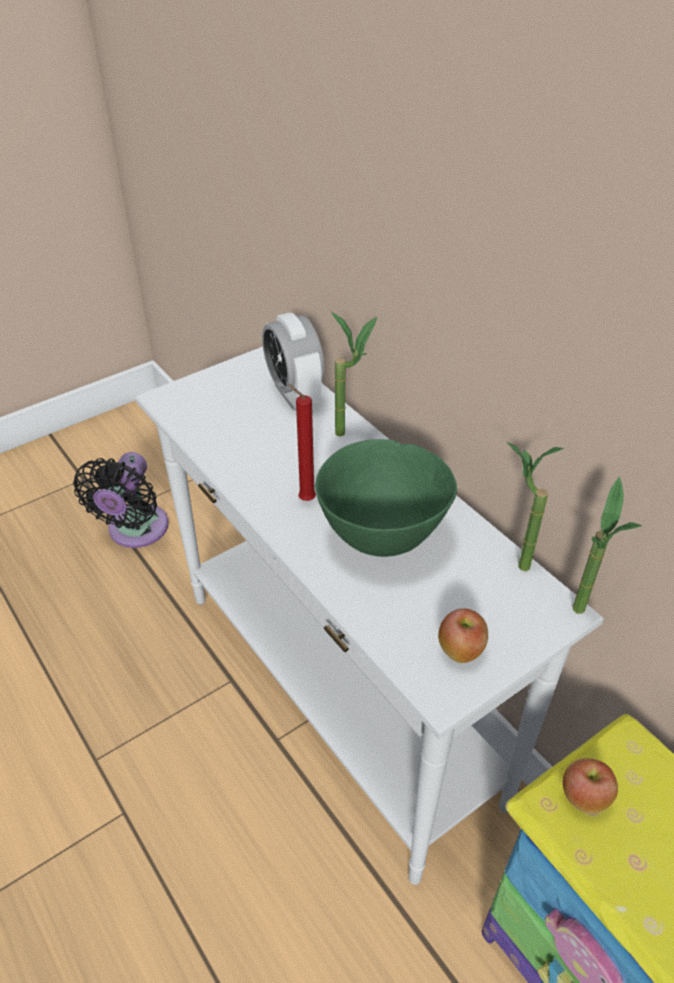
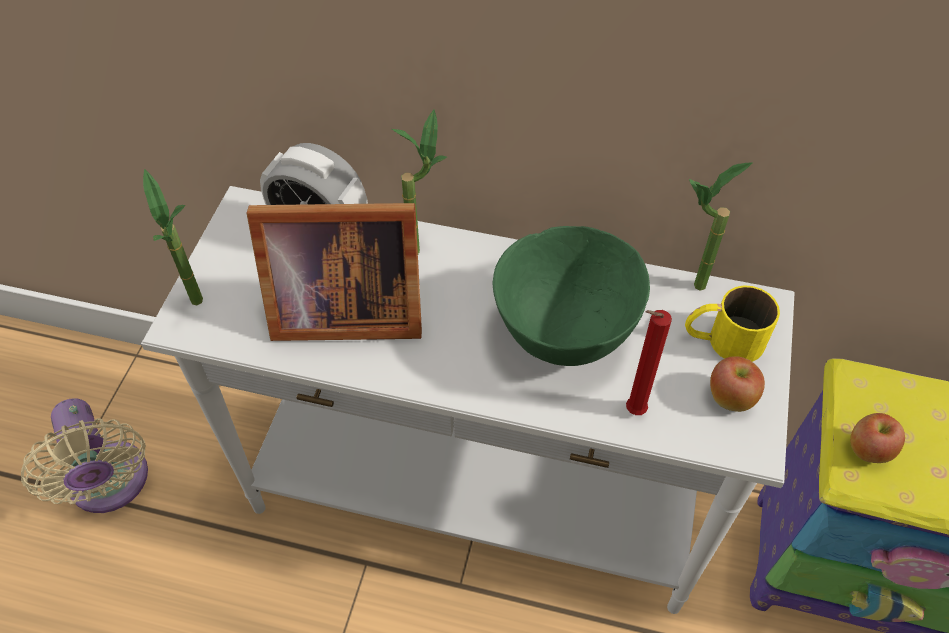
camera: 40 degrees left, 10 degrees up
black fan [73,452,168,548] -> beige fan [21,398,148,513]
red candle [288,384,316,501] -> red candle moved to [626,310,672,415]
potted plant [573,477,642,614] -> potted plant moved to [143,169,203,305]
none -> picture frame [247,203,422,341]
none -> yellow mug [685,285,780,362]

